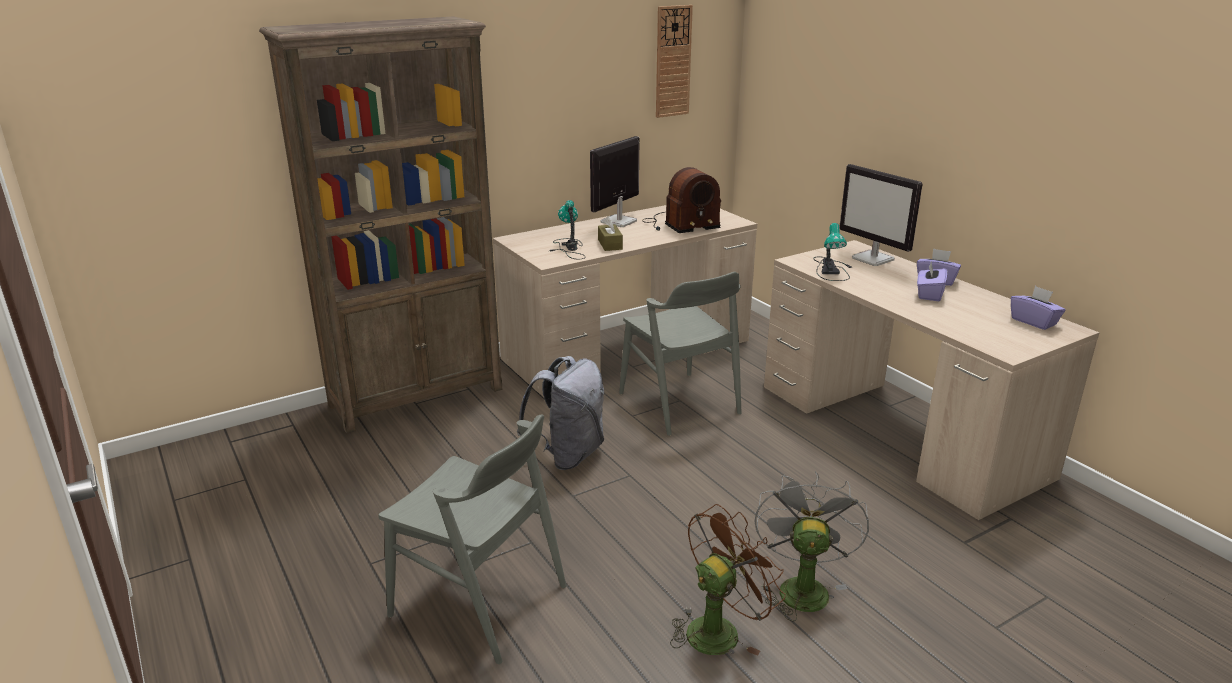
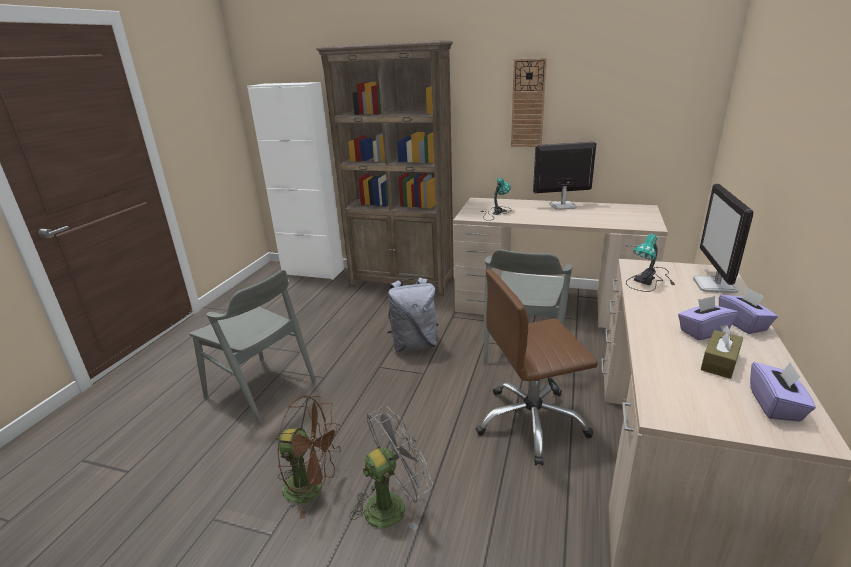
camera: 50 degrees right, 0 degrees up
grey chair [378,414,566,664] -> grey chair turned 45 degrees counterclockwise [189,270,316,425]
brown tissue box [598,216,623,251] -> brown tissue box moved to [701,325,743,379]
radio [642,167,721,233] -> none
wall clock [656,5,693,118] -> wall clock moved to [511,58,547,147]
none -> white cabinet [247,82,344,280]
none -> brown office chair [476,269,598,466]

